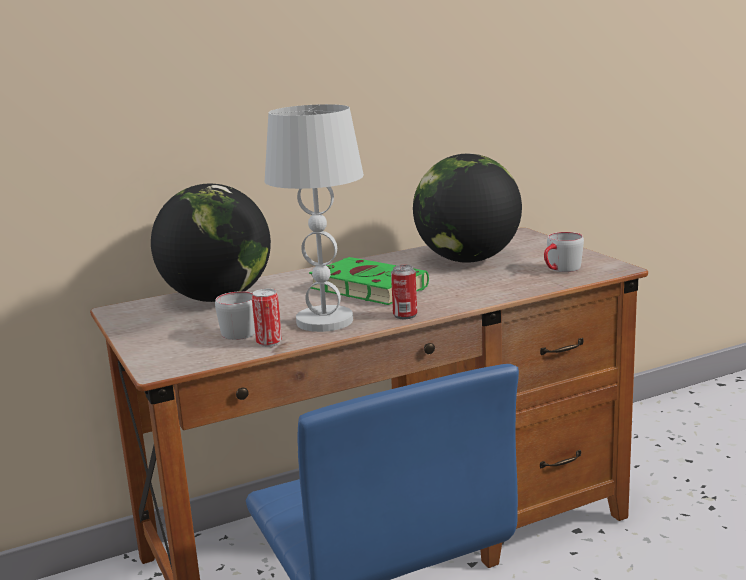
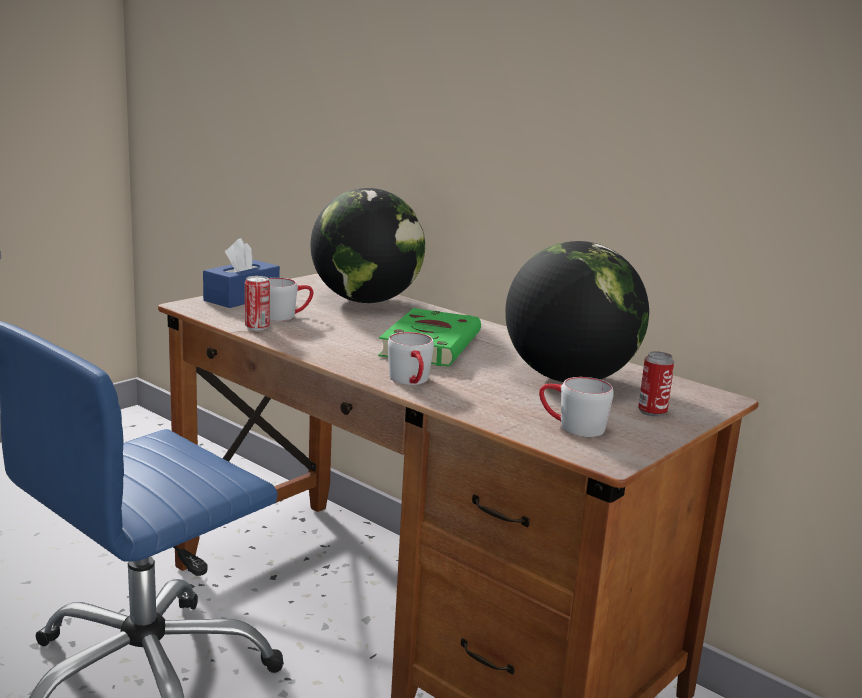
camera: 65 degrees right, 0 degrees up
white table lamp [265,104,364,332] -> none
can [391,265,417,319] -> can moved to [638,351,675,417]
none -> blue tissue box [203,238,280,308]
none -> grey mug [388,332,434,385]

